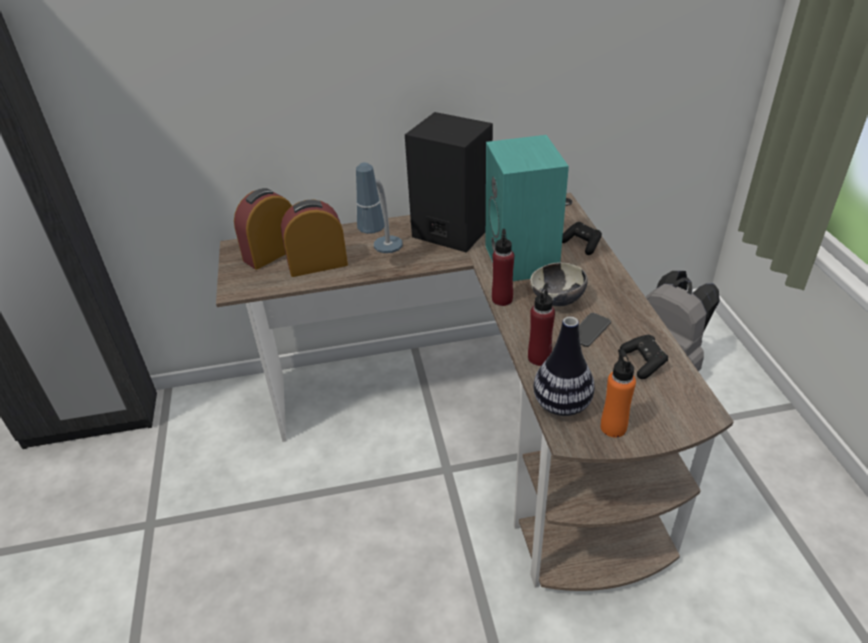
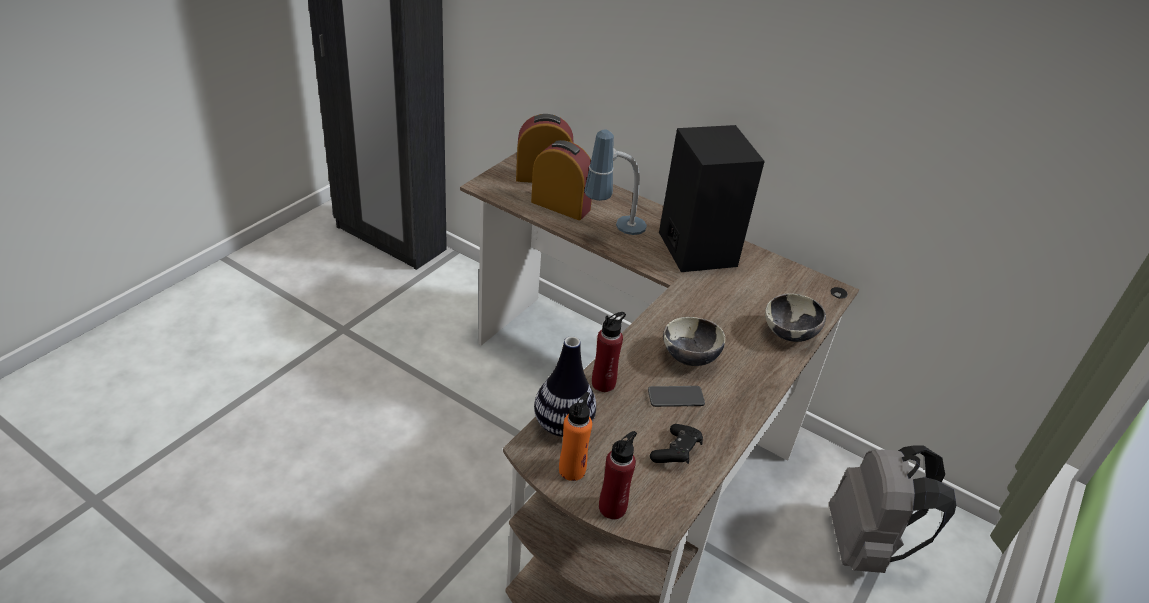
camera: 40 degrees right, 0 degrees up
turquoise speaker [486,135,569,281] -> none
red bottle [492,229,514,306] -> red bottle moved to [599,431,637,519]
black game controller [562,222,602,255] -> bowl [765,293,826,342]

